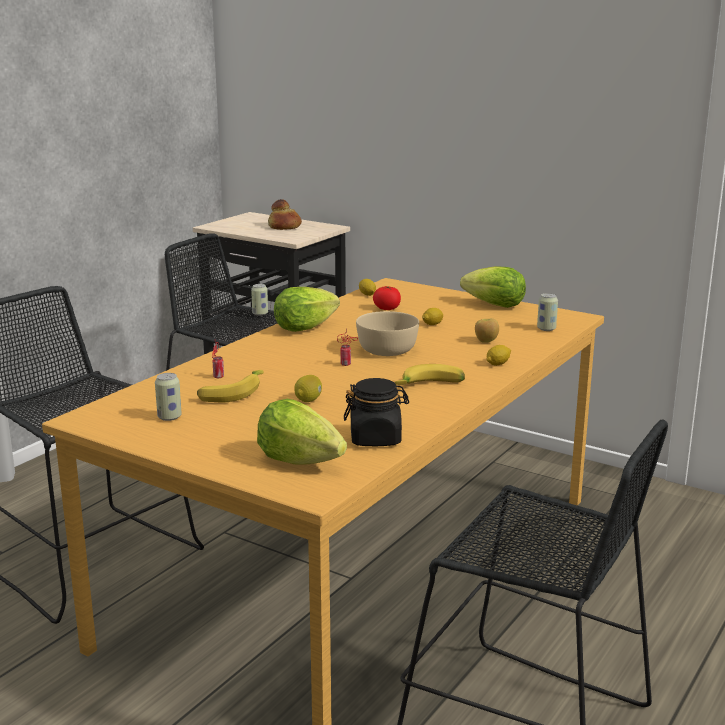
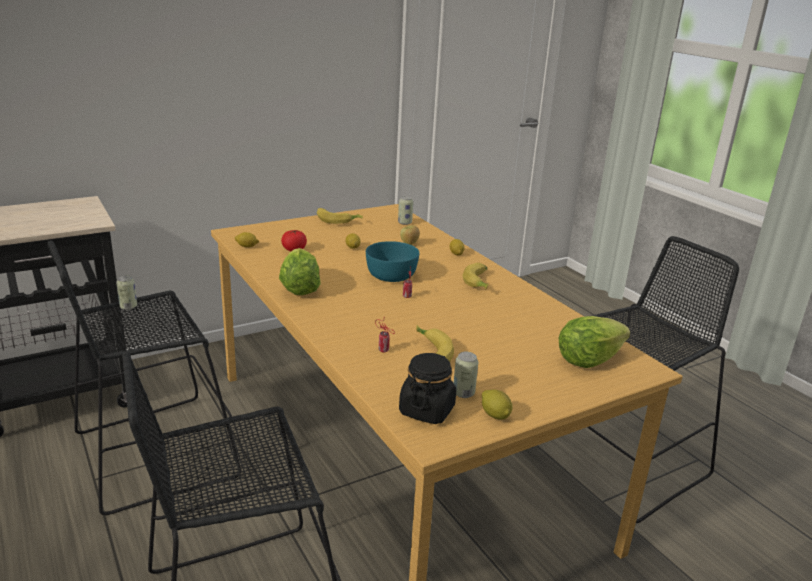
camera: 65 degrees left, 5 degrees up
bread [268,199,302,230] -> none
lemon [294,375,322,402] -> lemon moved to [482,389,513,420]
black jar [344,378,409,446] -> black jar moved to [399,353,456,424]
beige bowl [356,311,419,356] -> turquoise bowl [366,241,419,282]
lettuce [460,266,526,308] -> banana [317,208,363,224]

